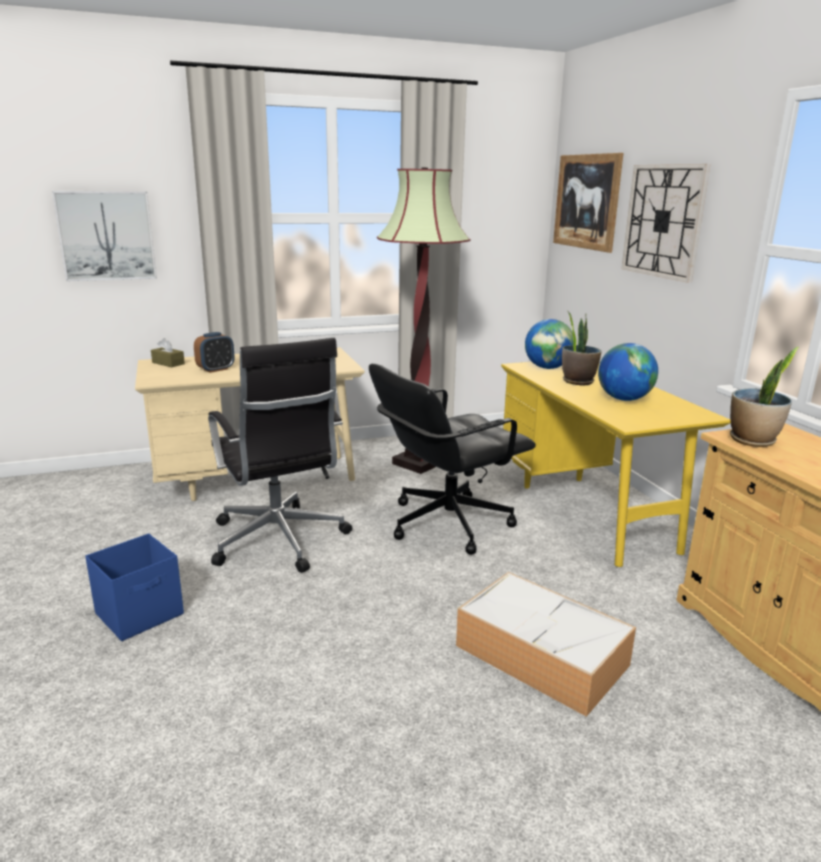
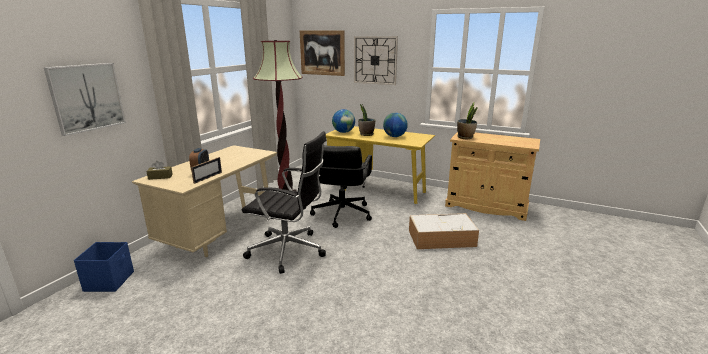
camera: 45 degrees left, 0 degrees up
blue storage box [85,534,184,641] -> blue storage box moved to [74,242,134,292]
none -> picture frame [191,157,222,184]

